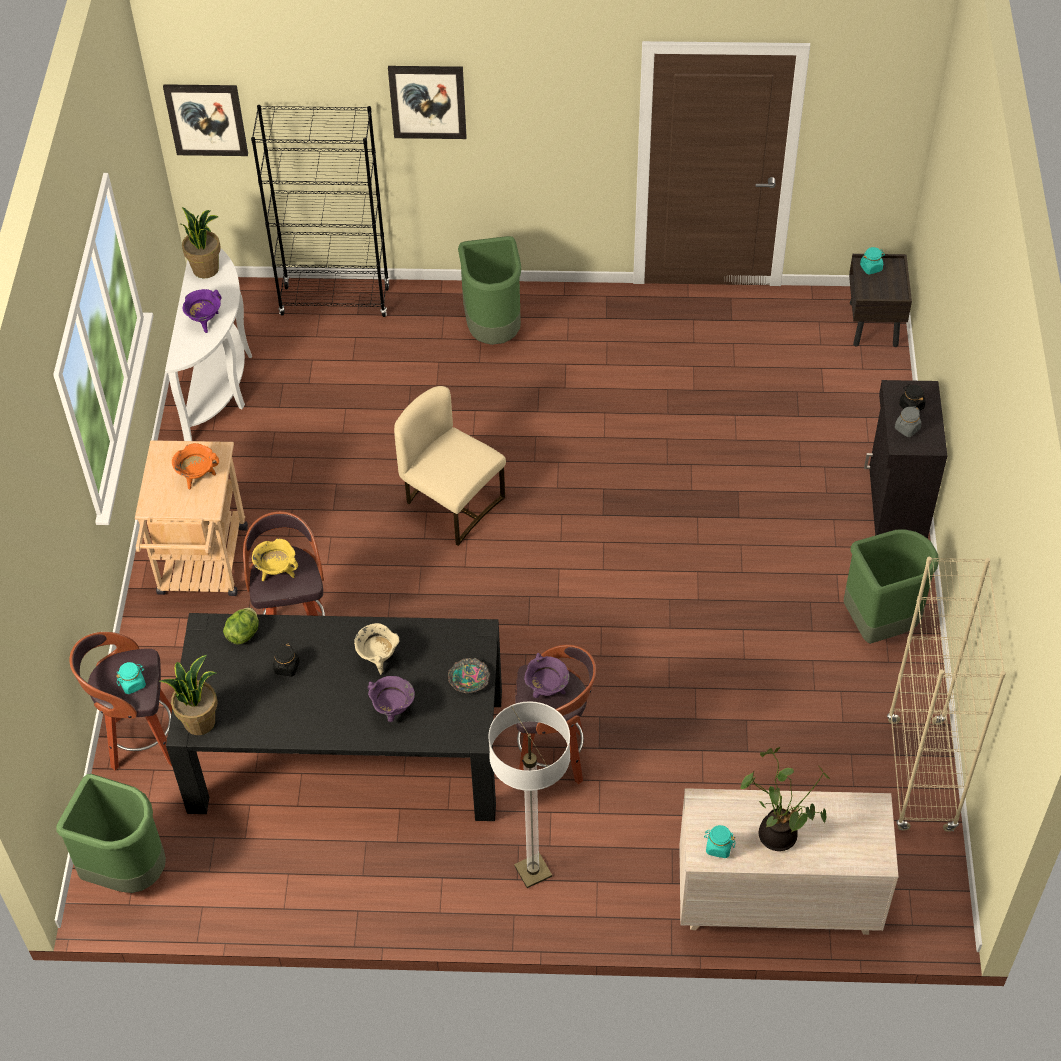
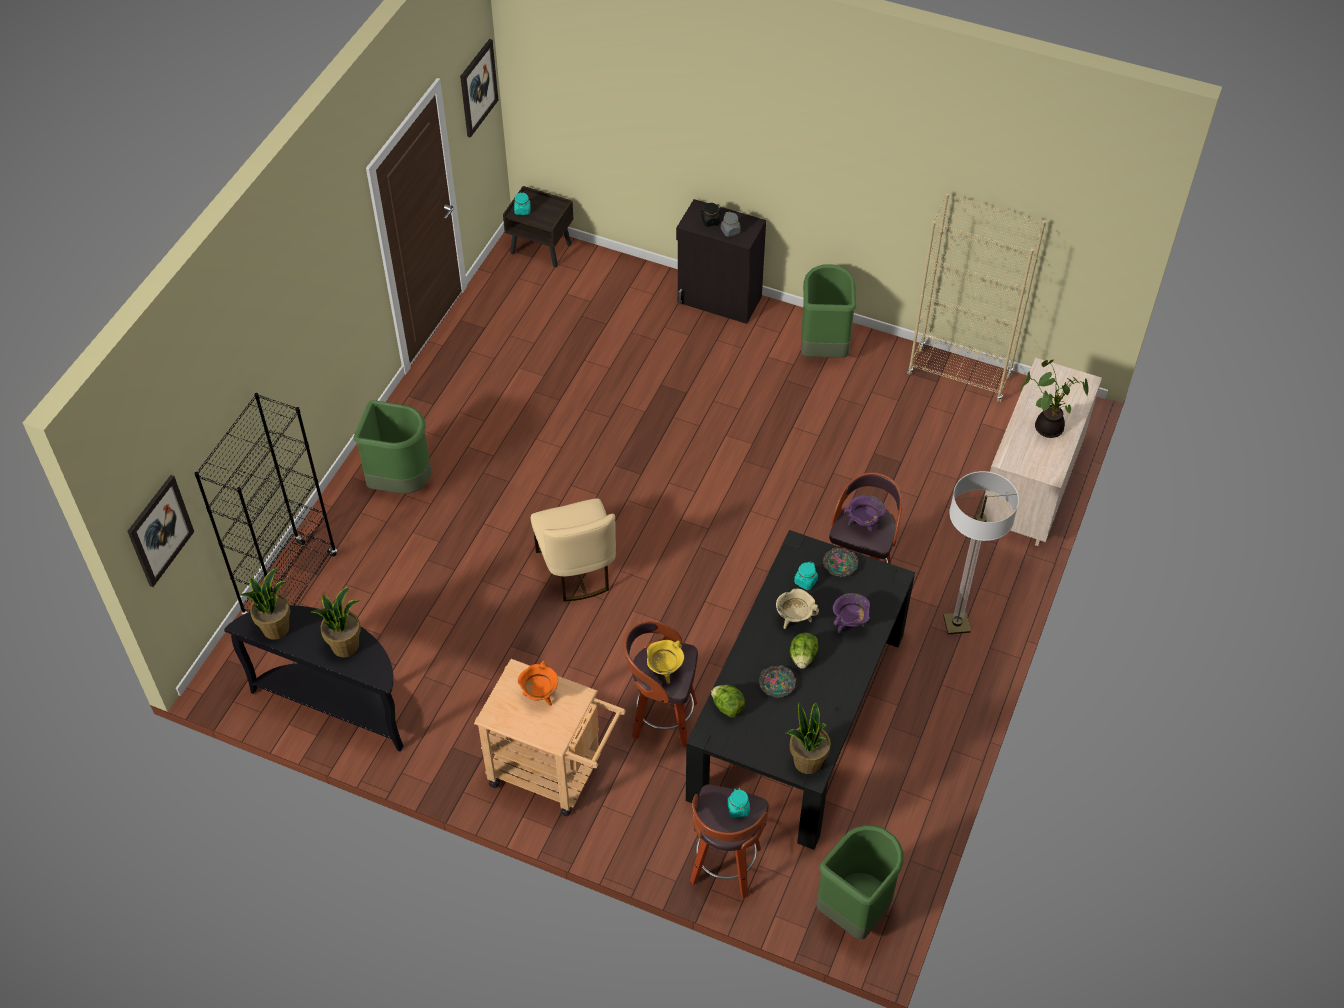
camera: 70 degrees left, 0 degrees up
white console table [165,248,252,441] -> black console table [224,605,403,751]
purple cooking pot [182,289,221,333] -> potted plant [311,586,361,658]
black jar [273,644,300,677] -> bowl [759,665,796,698]
picture [388,66,467,139] -> picture moved to [460,39,498,138]
beige chair [394,386,506,546] -> beige chair turned 75 degrees counterclockwise [531,498,616,601]
turquoise jar [704,825,735,858] -> turquoise jar moved to [794,562,818,590]
none -> lettuce [790,633,818,669]

